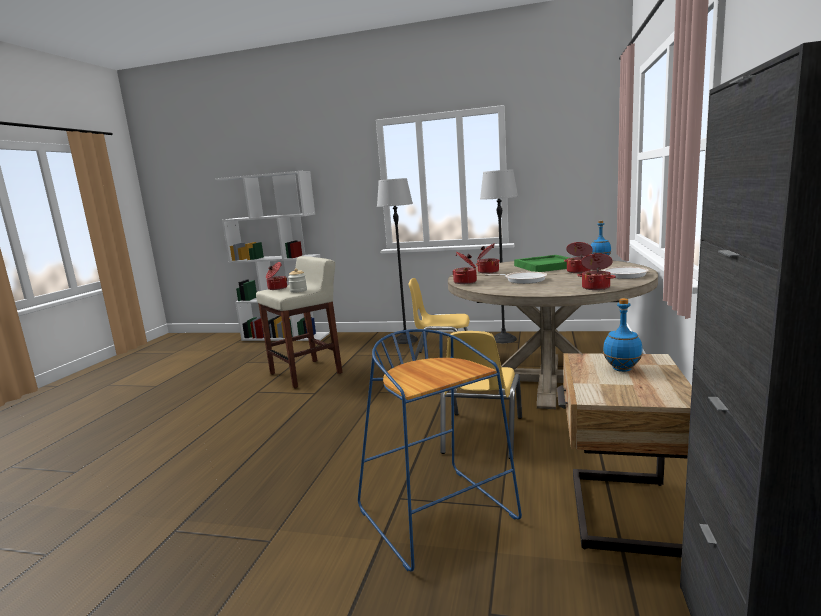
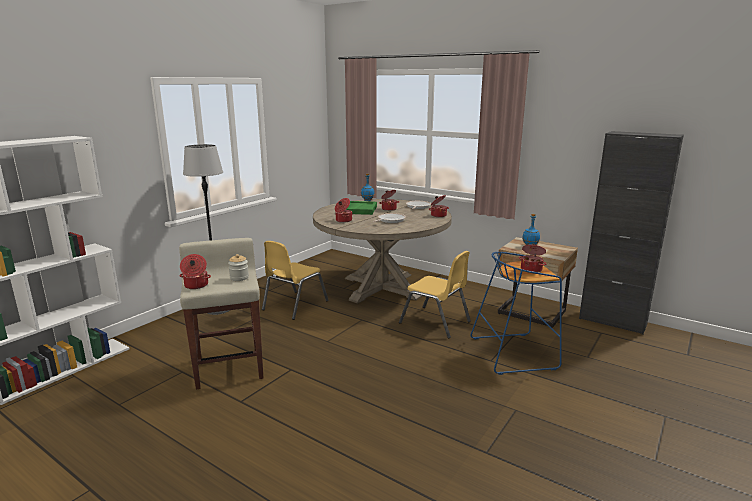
camera: 70 degrees left, 5 degrees up
cooking pot [452,252,477,284] -> cooking pot moved to [519,244,547,272]
floor lamp [480,169,518,343] -> none

